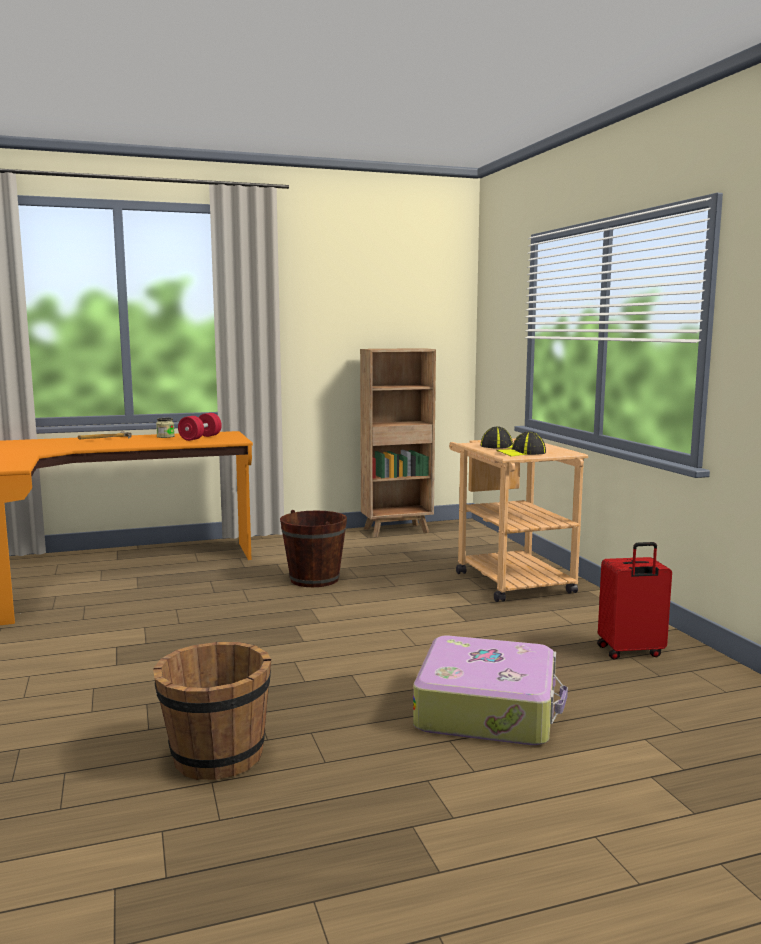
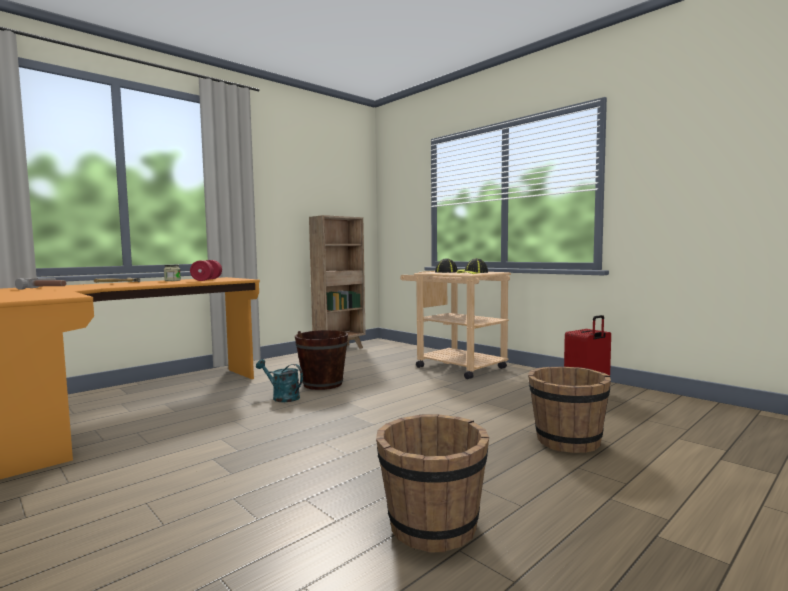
camera: 25 degrees left, 5 degrees down
suitcase [413,636,568,745] -> brown bucket [528,366,611,453]
none -> hammer [15,278,66,290]
none -> turquoise watering can [256,359,303,402]

